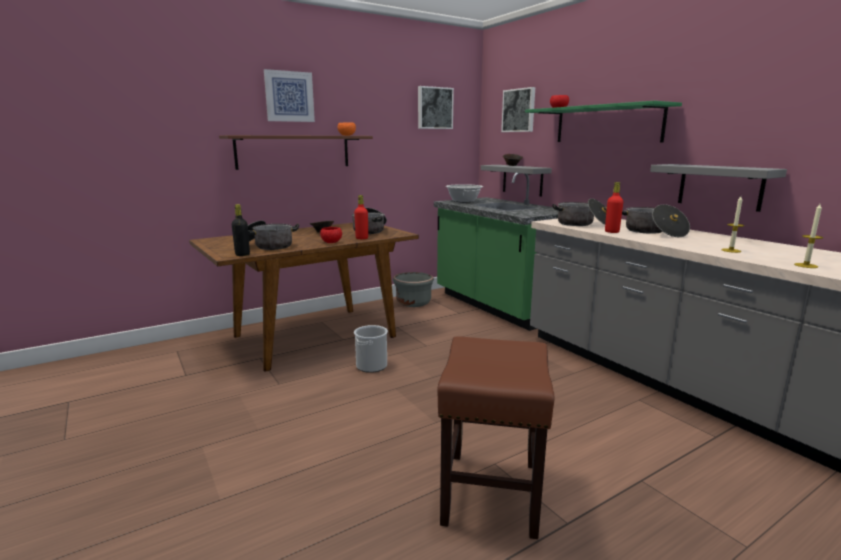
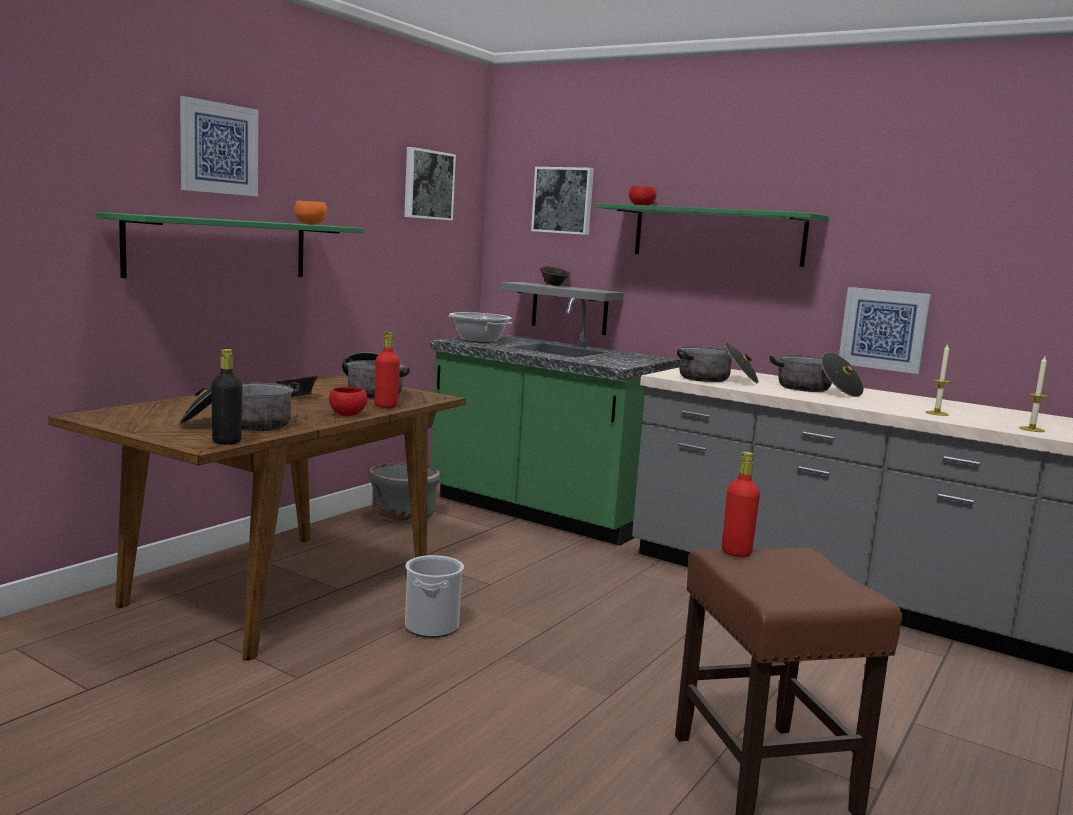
camera: 25 degrees left, 5 degrees down
brown shelf [219,135,373,170] -> green shelf [96,212,364,278]
red bottle [605,182,623,233] -> red bottle moved to [722,452,760,557]
grey shelf [650,164,787,212] -> picture [839,287,931,374]

